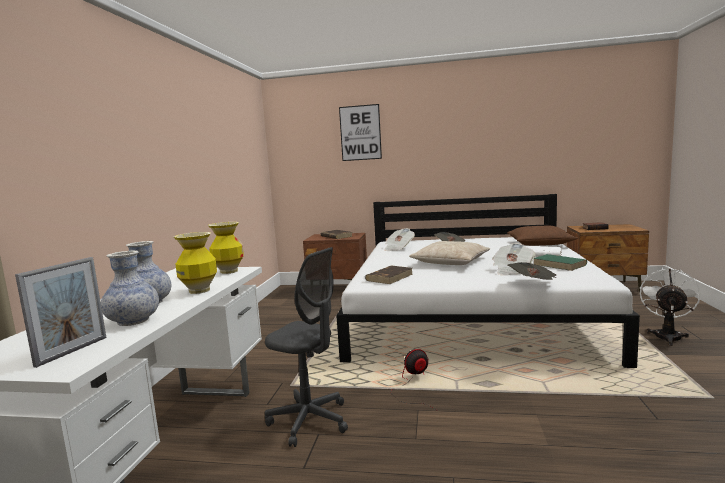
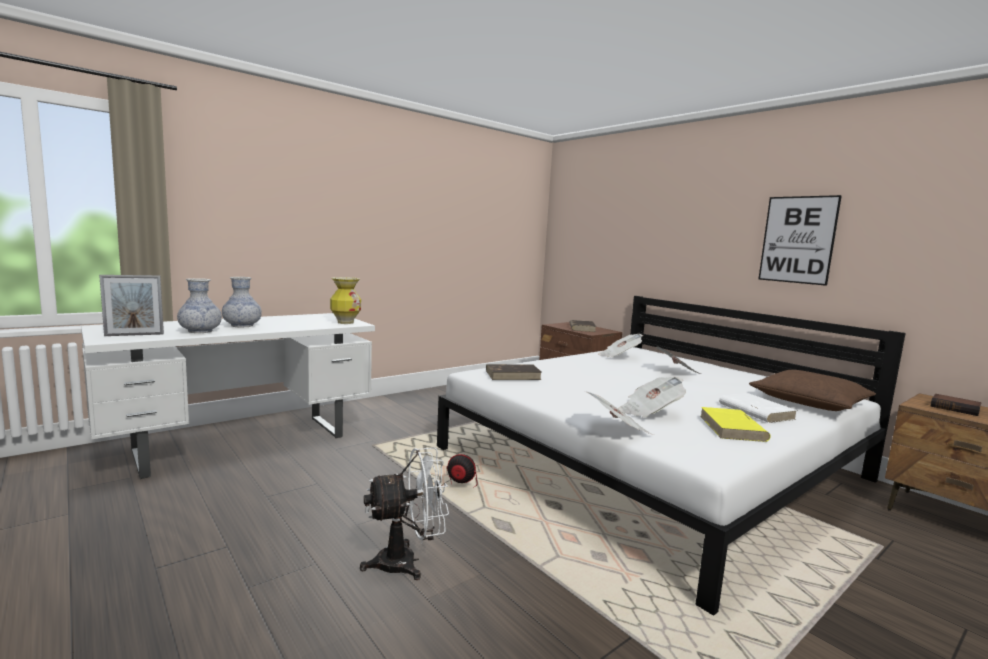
camera: 40 degrees right, 0 degrees up
vase [174,232,217,294] -> none
grey office chair [265,247,348,447] -> none
picture [339,104,382,161] -> picture moved to [759,195,842,286]
beige pillow [409,241,490,265] -> none
green book [534,254,587,271] -> yellow book [700,407,771,442]
white fan [640,267,701,346] -> white fan moved to [360,448,449,580]

